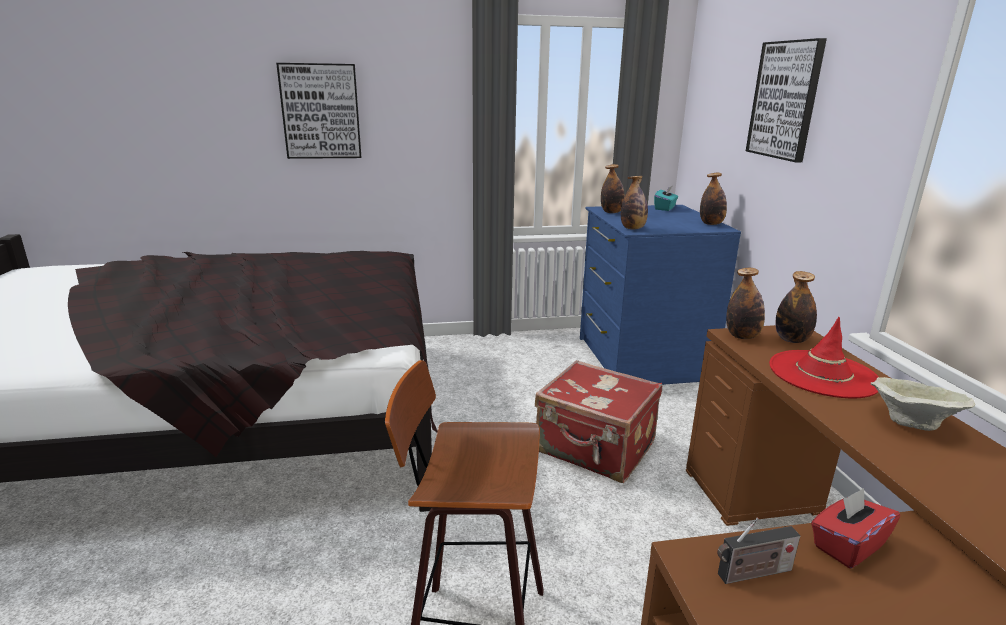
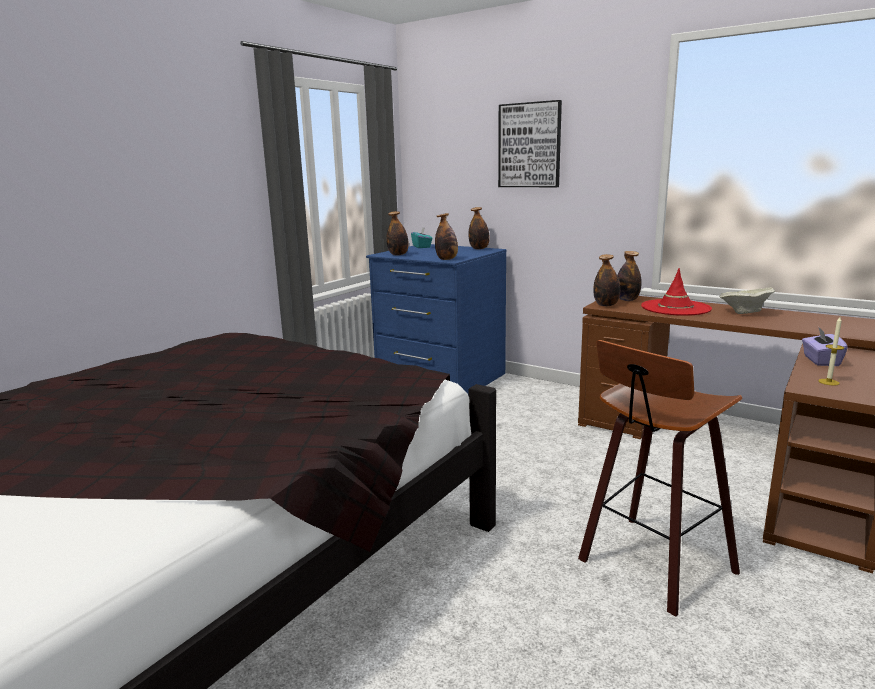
camera: 45 degrees left, 5 degrees down
picture [276,63,361,159] -> none
red suitcase [535,360,662,483] -> none
radio [717,518,801,584] -> candle [818,317,844,386]
red tissue box [811,488,900,569] -> purple tissue box [802,328,848,366]

